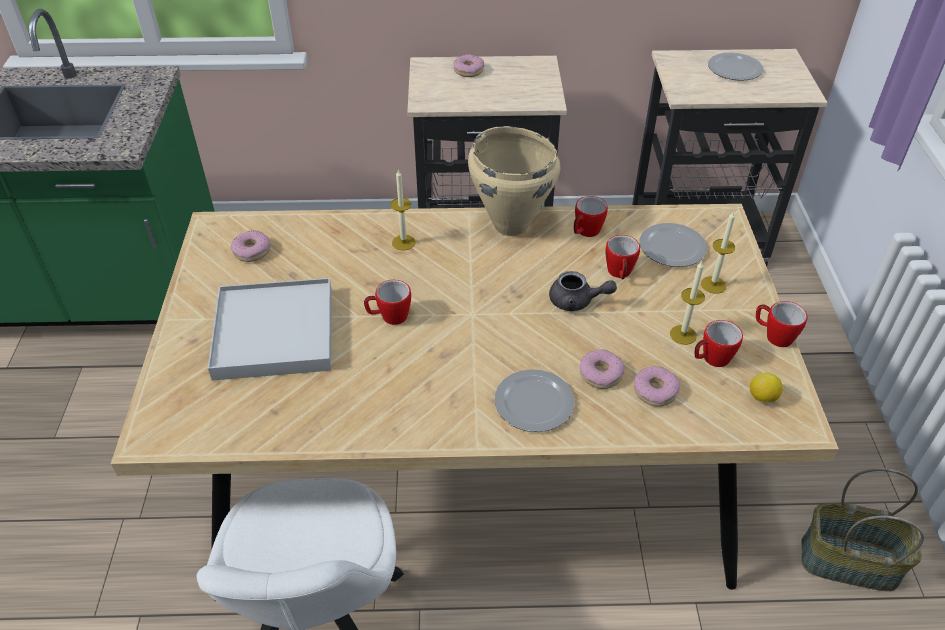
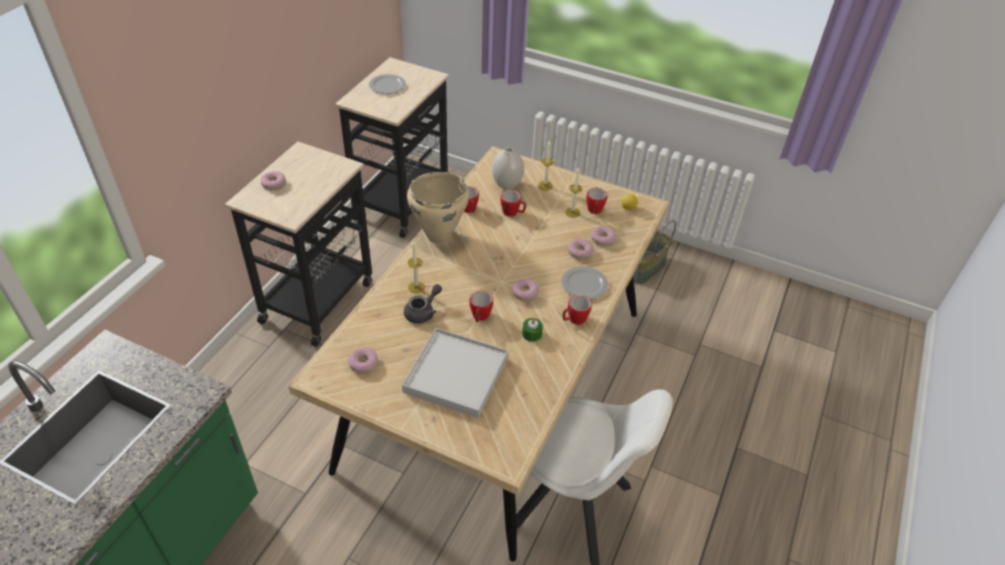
camera: 65 degrees left, 0 degrees up
grey teapot [549,271,617,311] -> grey teapot moved to [404,284,442,324]
plate [639,223,707,267] -> white vase [492,147,524,190]
mug [756,301,807,347] -> mug moved to [563,295,592,325]
none -> donut [512,279,539,301]
none -> green candle [522,318,543,342]

